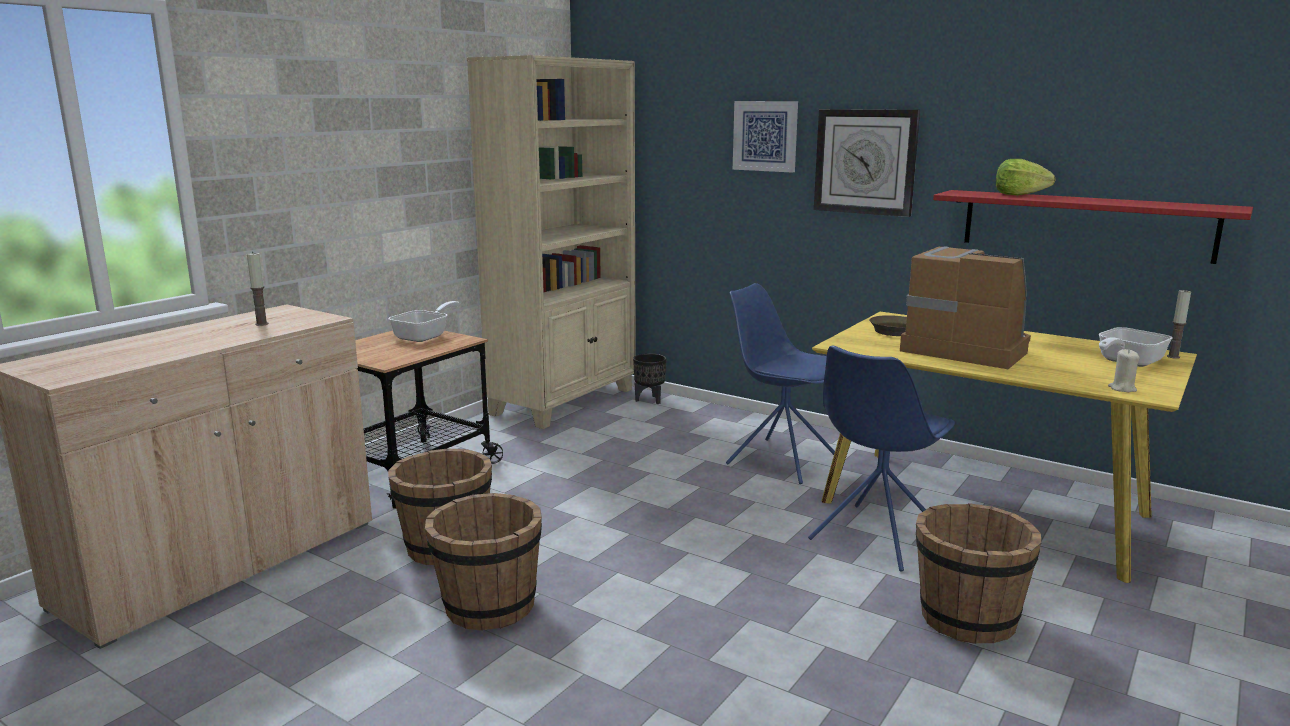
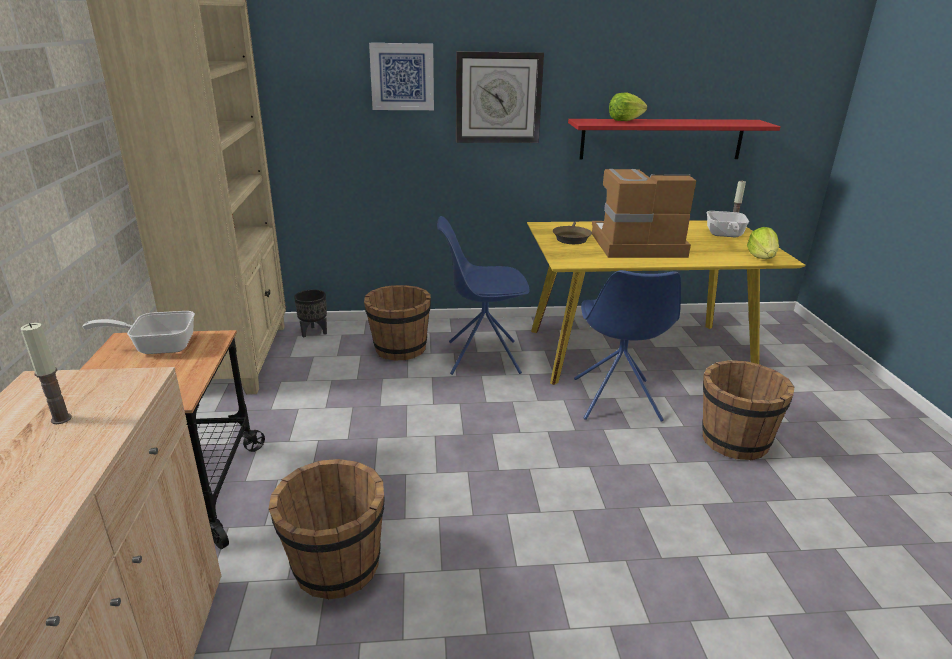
camera: 40 degrees left, 10 degrees up
frying pan [388,301,460,342] -> frying pan turned 90 degrees counterclockwise [83,311,195,354]
brown bucket [425,493,542,631] -> brown bucket moved to [364,285,431,361]
beige candle [1108,349,1140,392] -> lettuce [747,227,779,259]

